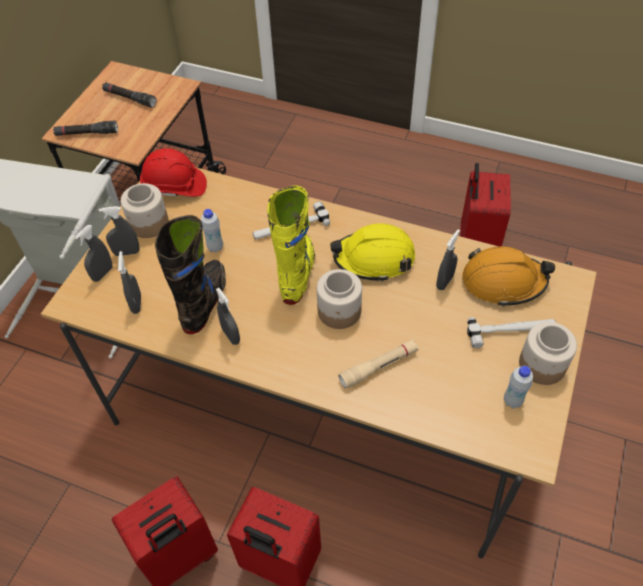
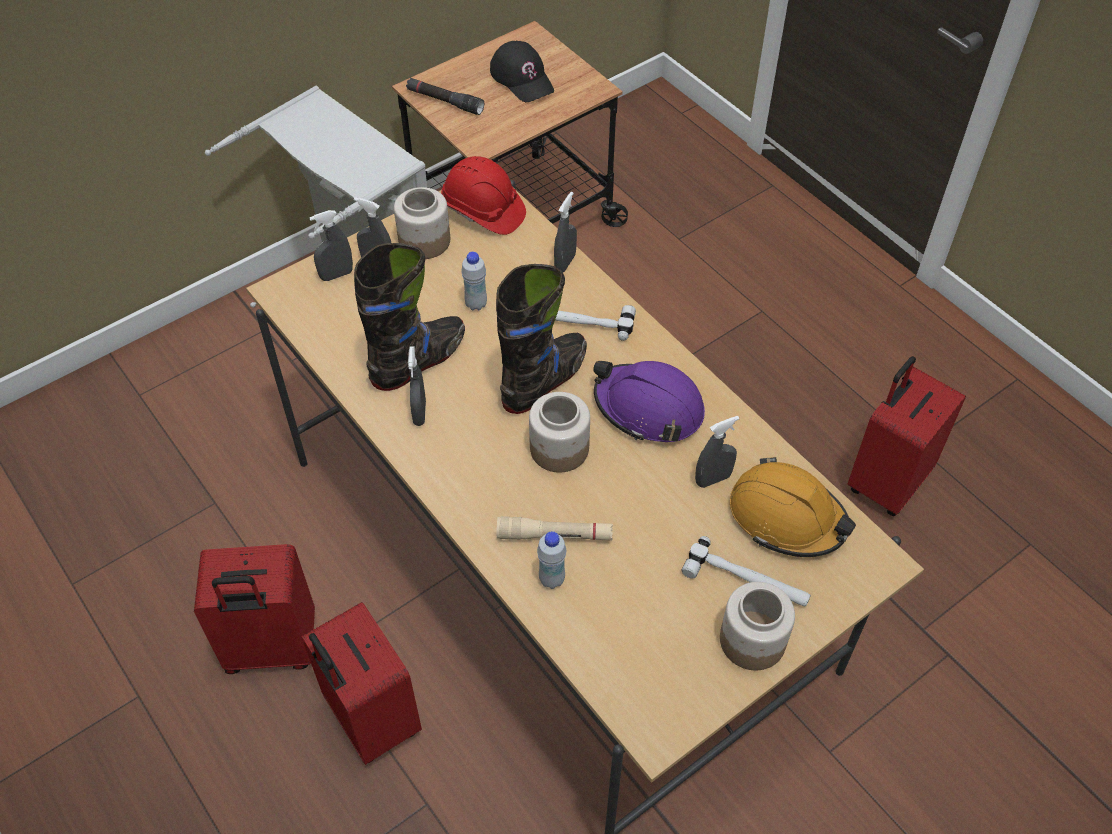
camera: 30 degrees right, 0 degrees up
black flashlight [102,82,157,107] -> black cap [490,41,554,102]
grey spray bottle [118,251,141,314] -> grey spray bottle moved to [554,192,577,272]
yellow boot [267,186,315,305] -> black boot [496,264,587,414]
yellow hard hat [330,223,415,282] -> purple hard hat [593,361,705,442]
white bottle [504,366,533,408] -> white bottle moved to [537,531,566,589]

